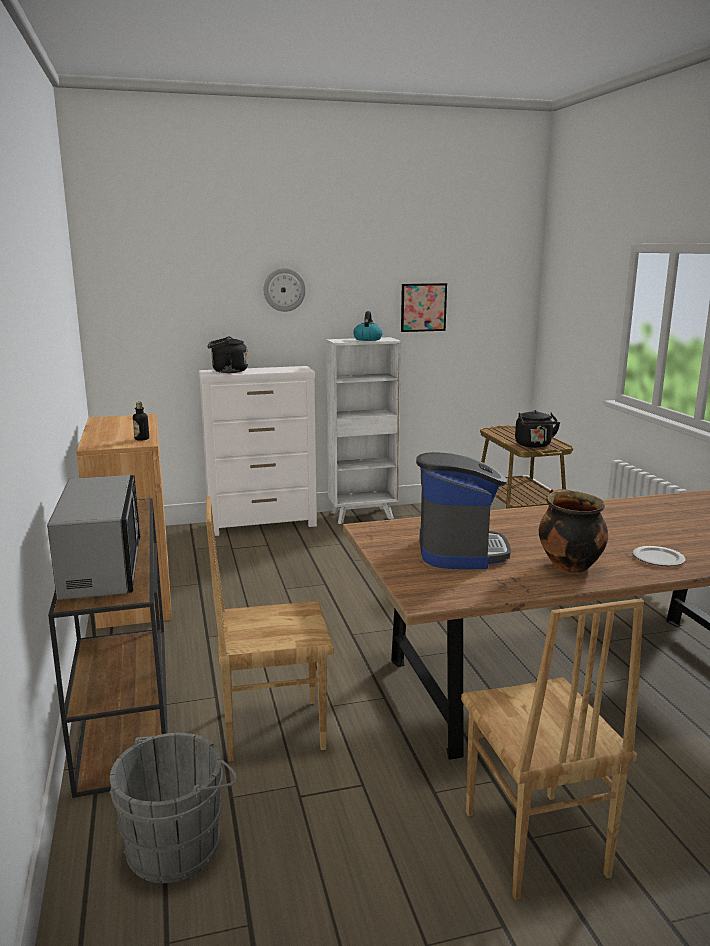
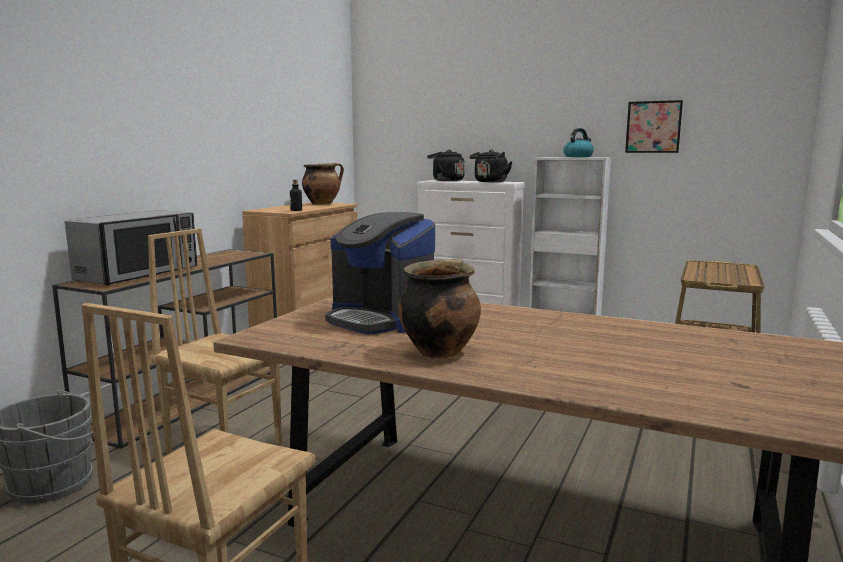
camera: 40 degrees right, 5 degrees down
wall clock [264,268,306,312] -> none
coffee machine [416,452,511,569] -> coffee machine turned 90 degrees clockwise [325,212,435,334]
black kettle [515,410,561,448] -> black kettle moved to [469,150,512,182]
plate [633,546,685,566] -> none
none -> cooking pot [302,163,344,205]

